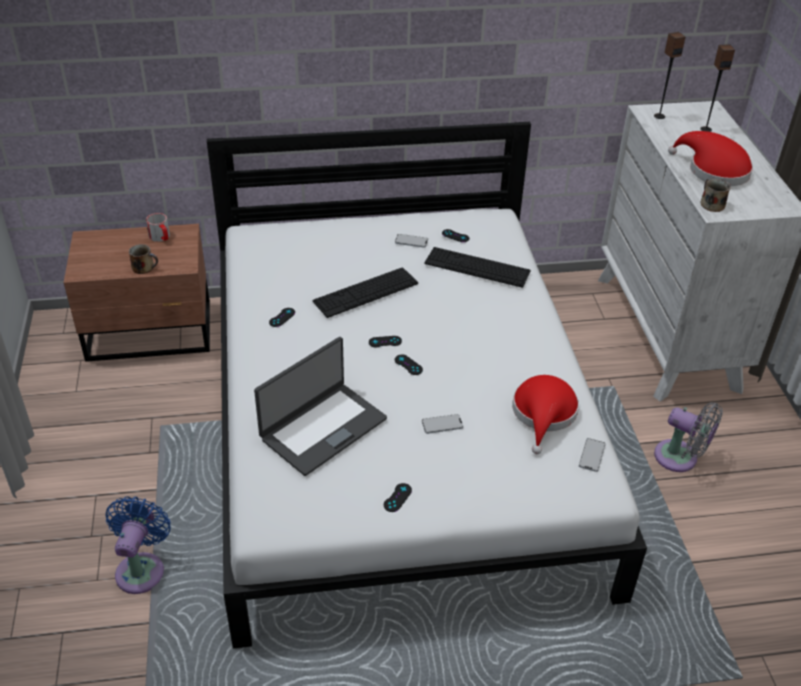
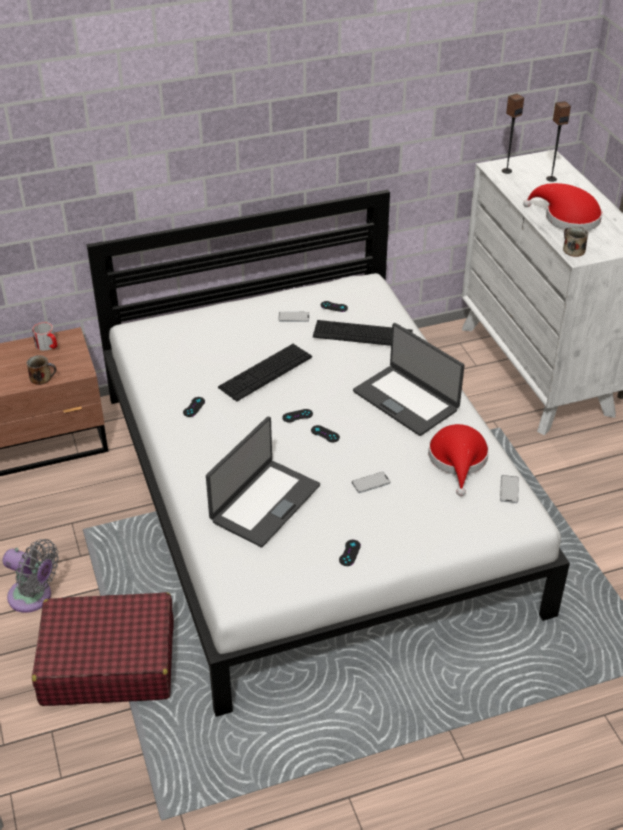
camera: 10 degrees left, 0 degrees up
blue fan [105,496,171,594] -> red suitcase [32,592,174,706]
grey fan [654,402,723,472] -> grey fan moved to [3,539,59,613]
none -> laptop [353,323,465,436]

